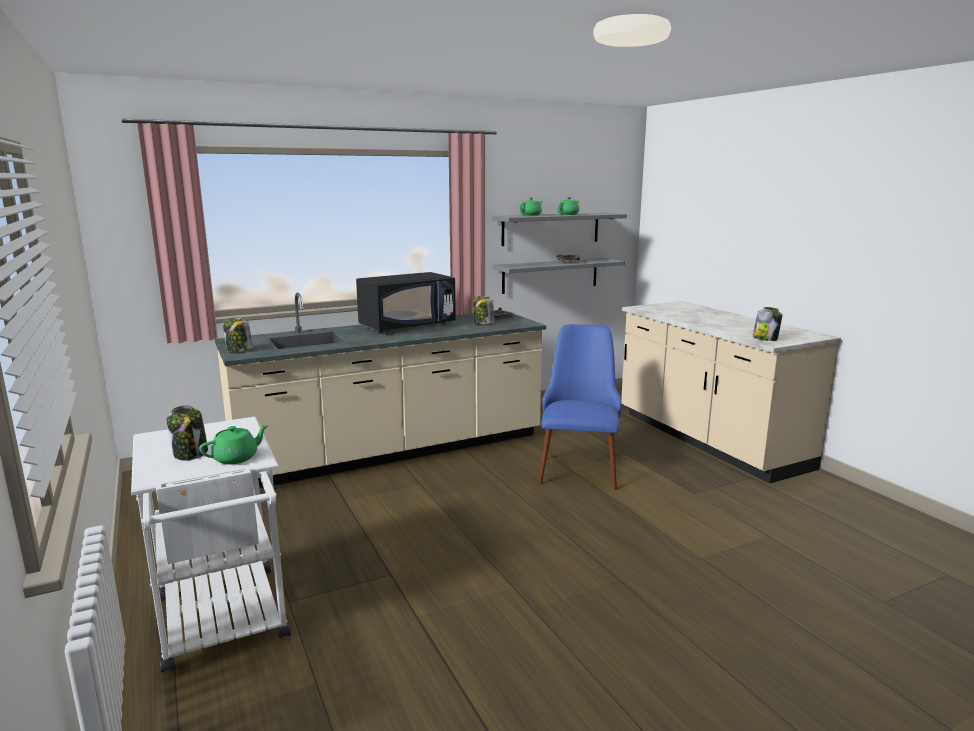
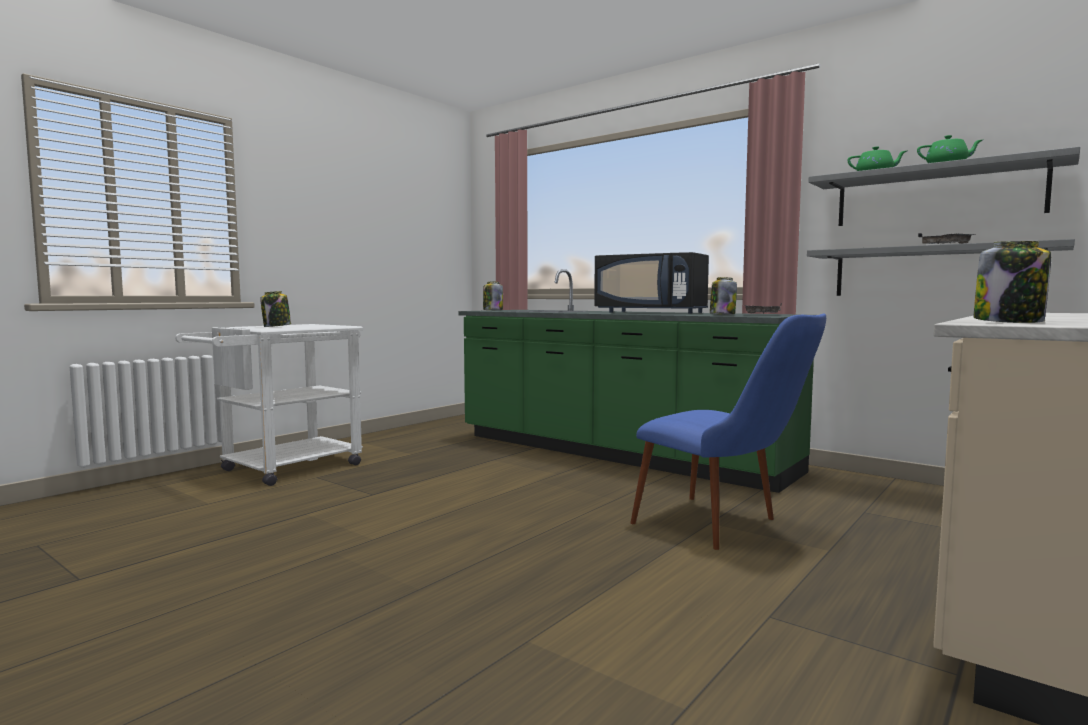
camera: 65 degrees right, 10 degrees down
green teapot [199,425,269,464] -> none
beige counter [215,293,546,488] -> green counter [458,269,814,493]
blue chair [538,324,622,490] -> blue chair turned 60 degrees clockwise [630,314,826,550]

